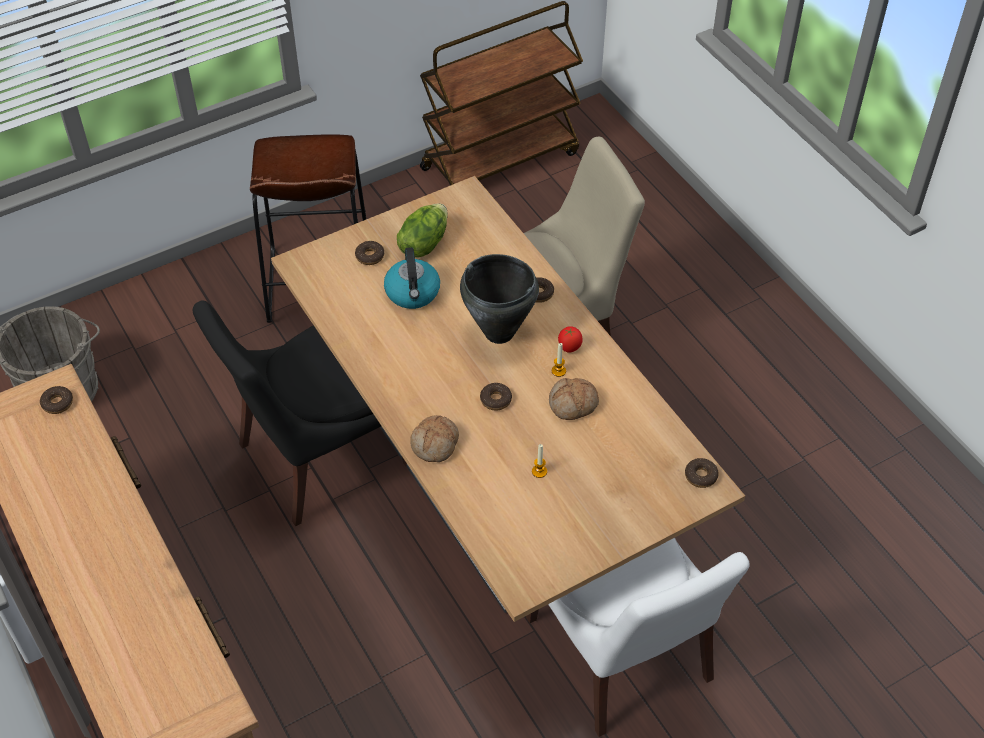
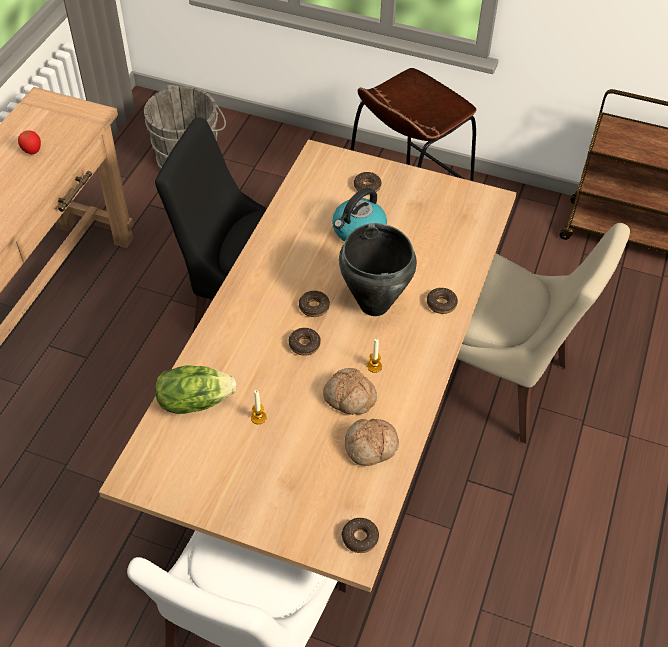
camera: 50 degrees right, 0 degrees up
donut [40,386,73,414] -> donut moved to [299,291,330,317]
lettuce [397,203,448,257] -> lettuce moved to [155,365,237,414]
bread [410,415,459,462] -> bread moved to [345,419,399,466]
tomato [558,326,582,353] -> tomato moved to [18,130,41,154]

